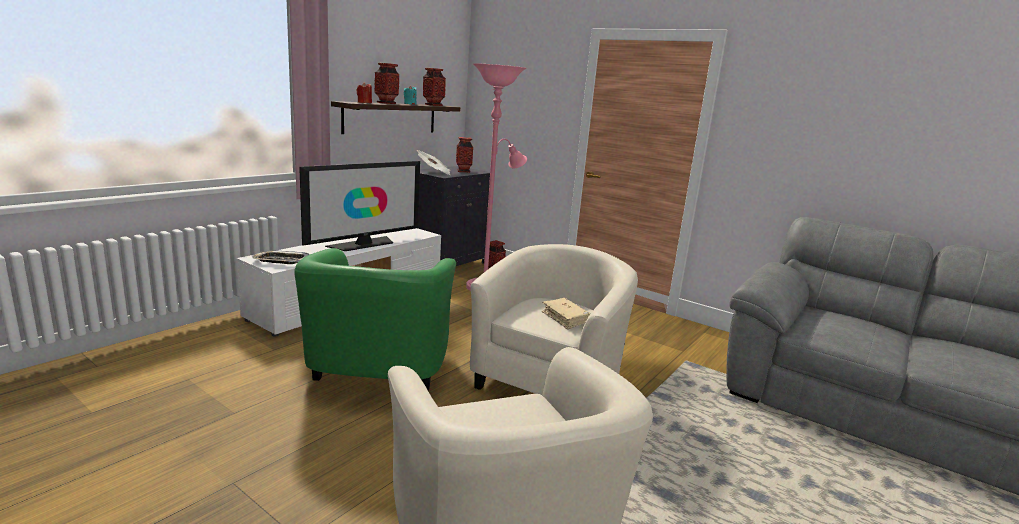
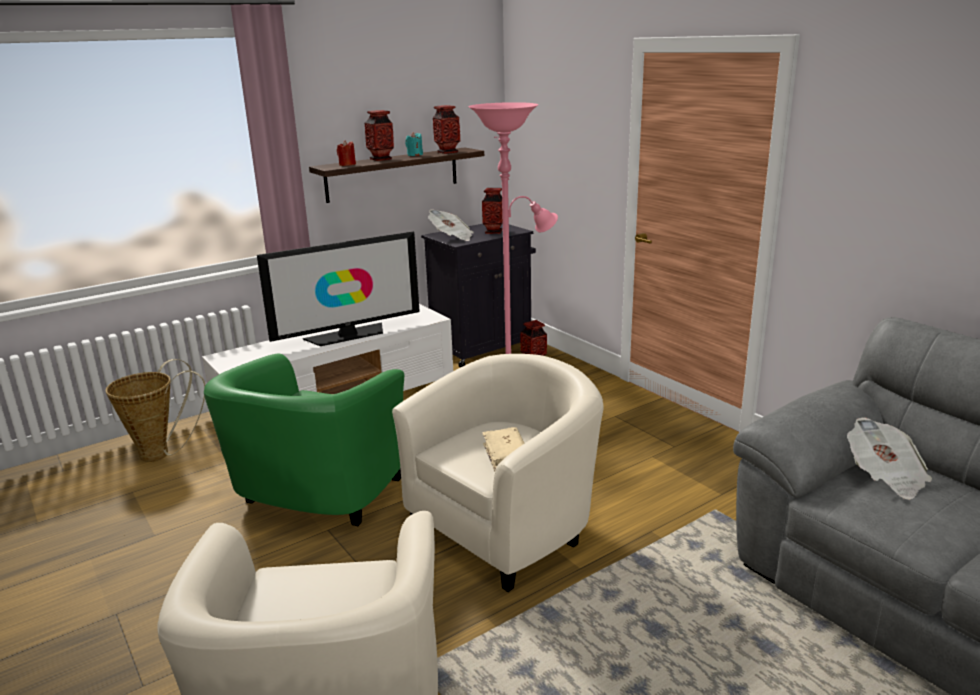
camera: 20 degrees right, 5 degrees up
tray [252,250,309,264] -> none
none -> basket [106,359,205,462]
none -> newspaper [847,418,932,500]

